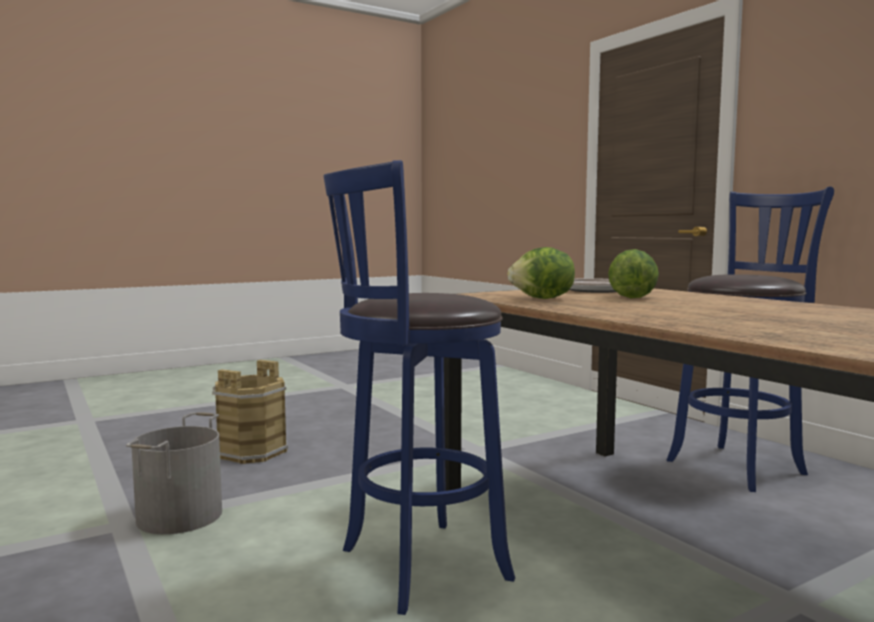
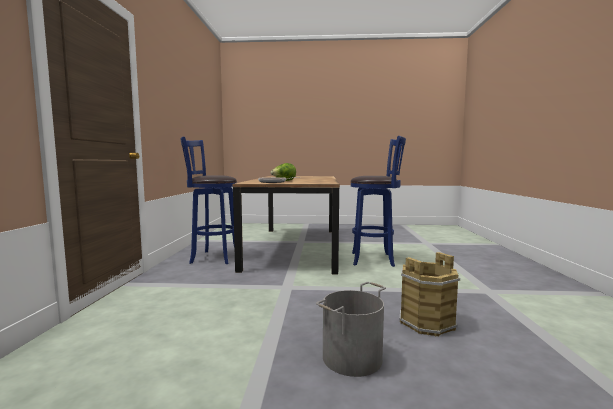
camera: 145 degrees left, 0 degrees up
grey bucket [126,412,222,534] -> grey bucket moved to [316,282,386,377]
lettuce [508,247,575,299] -> none

